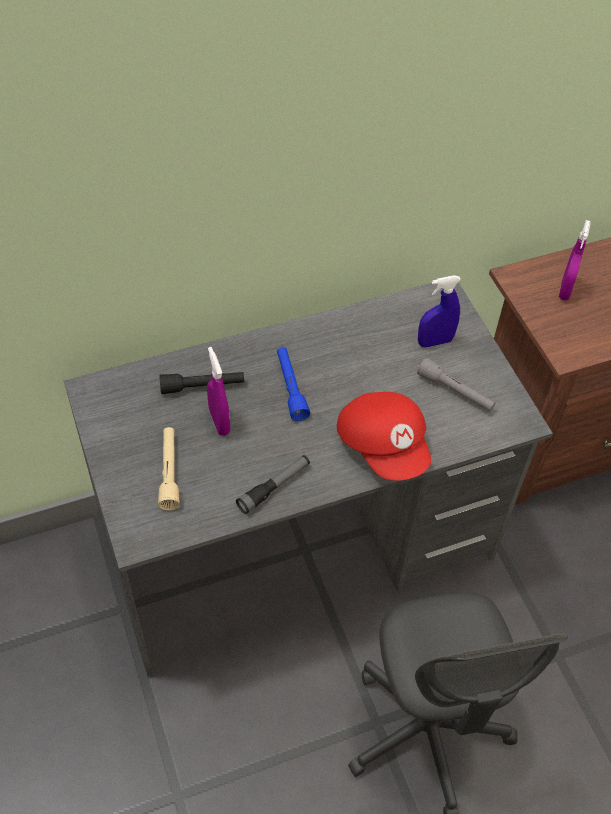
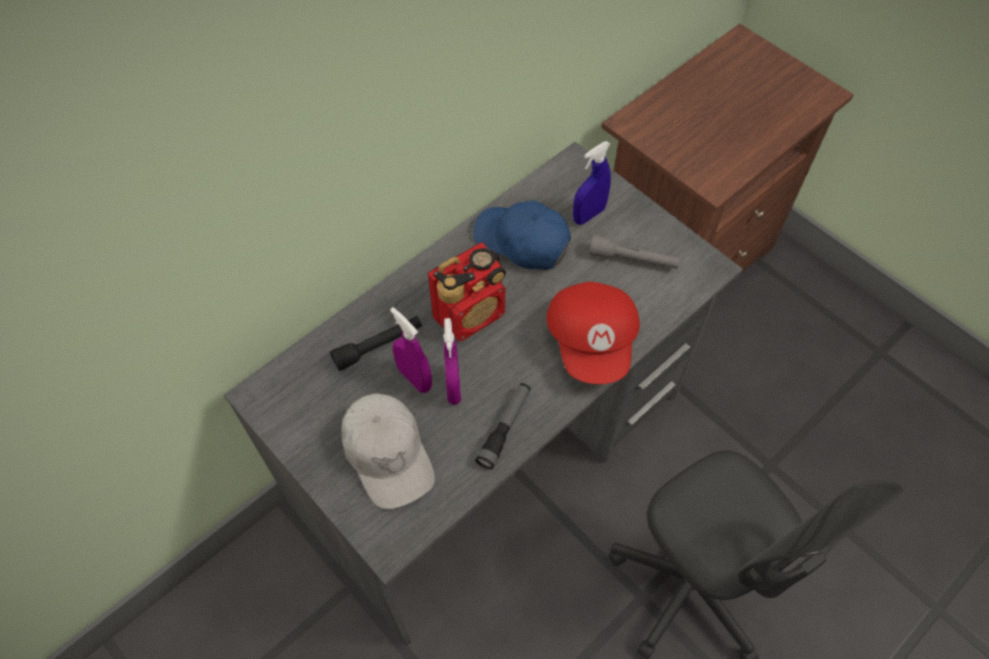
camera: 20 degrees left, 5 degrees up
beige flashlight [158,427,180,511] -> white cap [342,394,435,509]
blue flashlight [277,347,310,421] -> radio [428,242,506,341]
red cap [337,392,431,480] -> red cap turned 45 degrees clockwise [546,282,640,384]
purple spray bottle [559,220,591,300] -> purple spray bottle moved to [444,318,461,405]
none -> blue cap [473,200,571,270]

